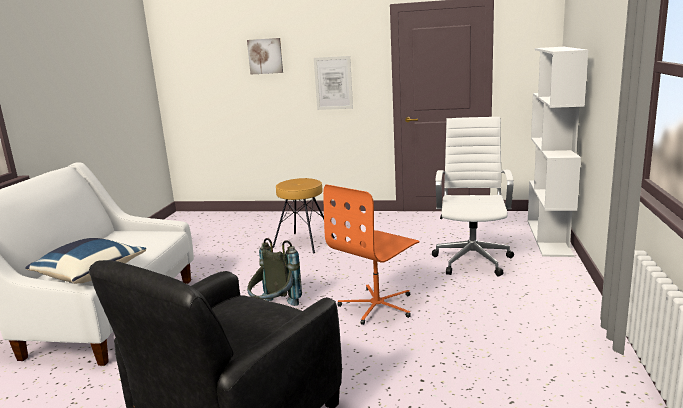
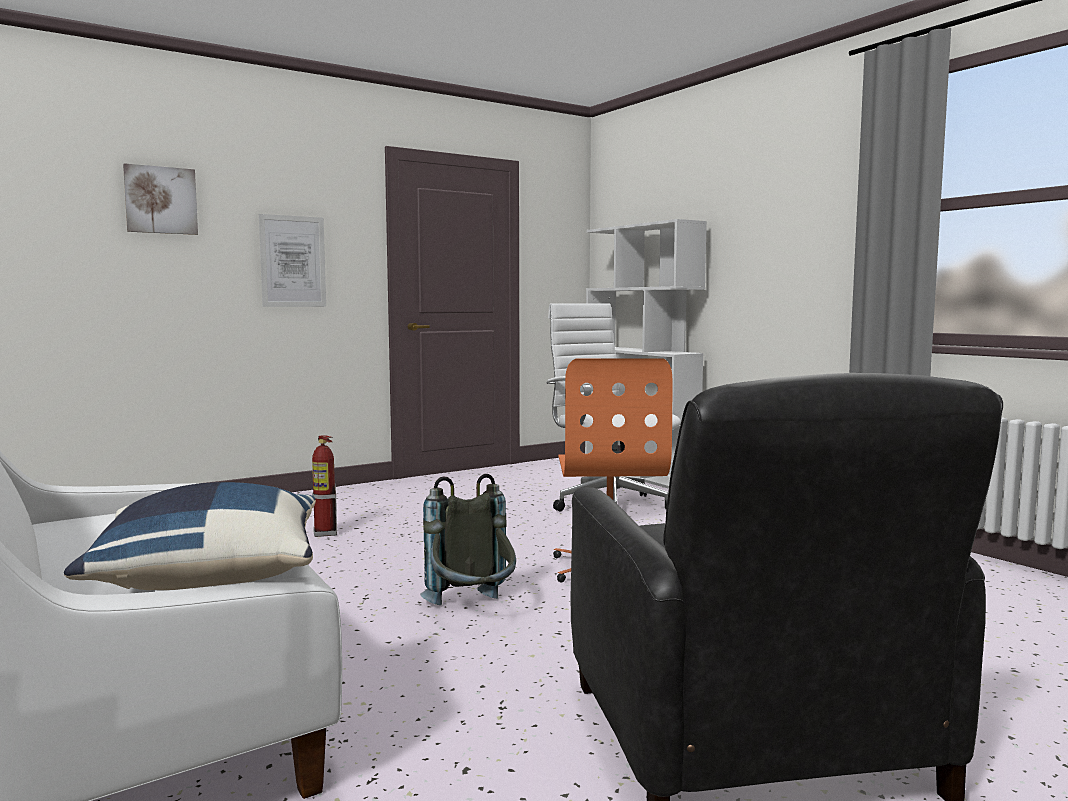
camera: 45 degrees left, 10 degrees down
brown stool [273,178,335,253] -> fire extinguisher [312,435,337,537]

